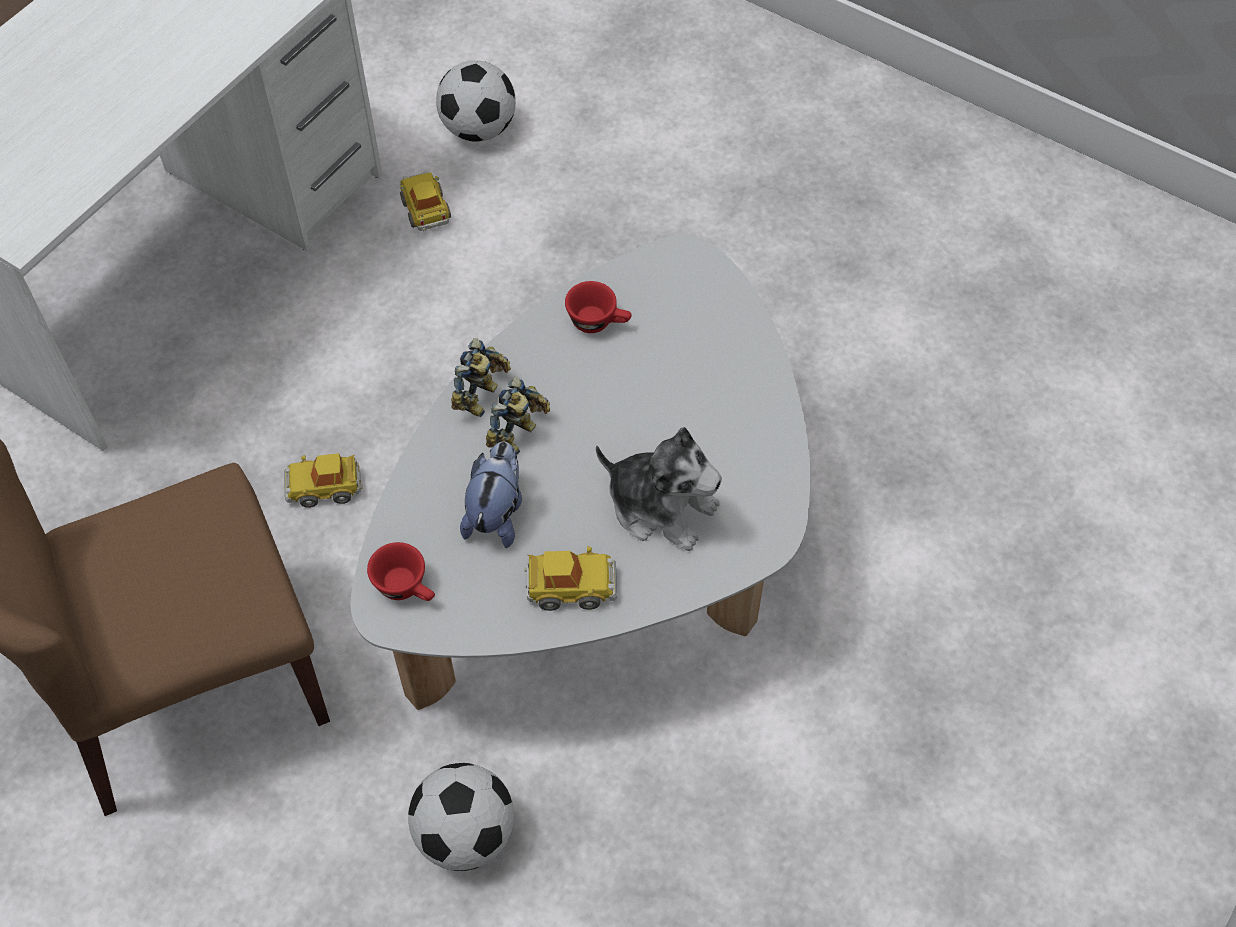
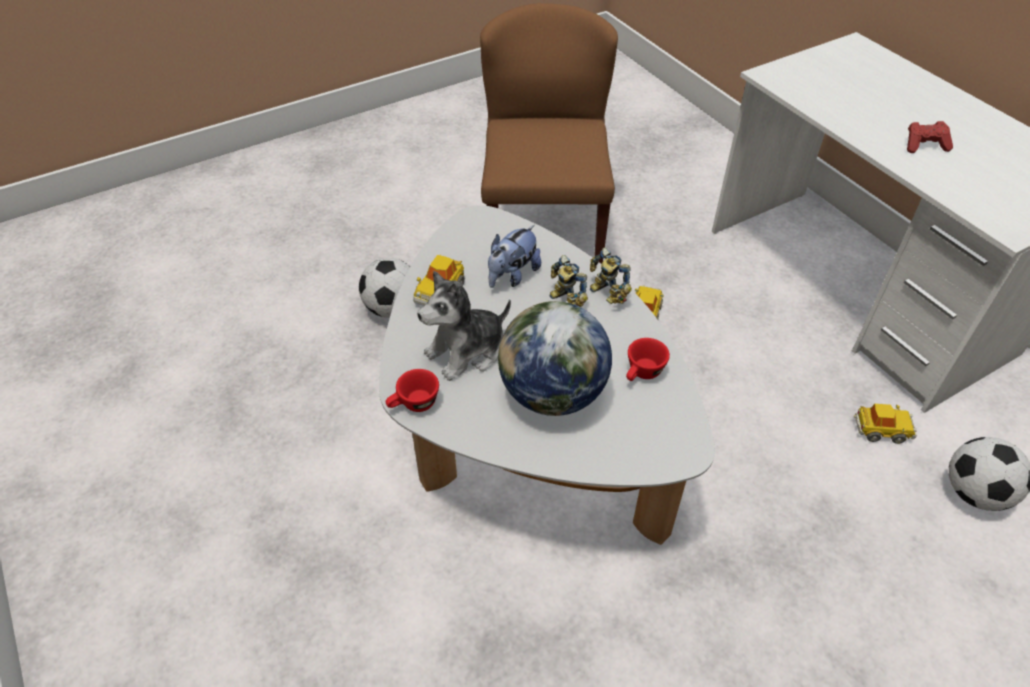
camera: 115 degrees right, 10 degrees down
red cup [367,542,435,601] -> red cup moved to [386,369,439,412]
plush toy [460,442,522,548] -> plush toy turned 90 degrees clockwise [488,225,541,288]
none -> globe [498,301,612,416]
none -> red game controller [907,121,953,153]

